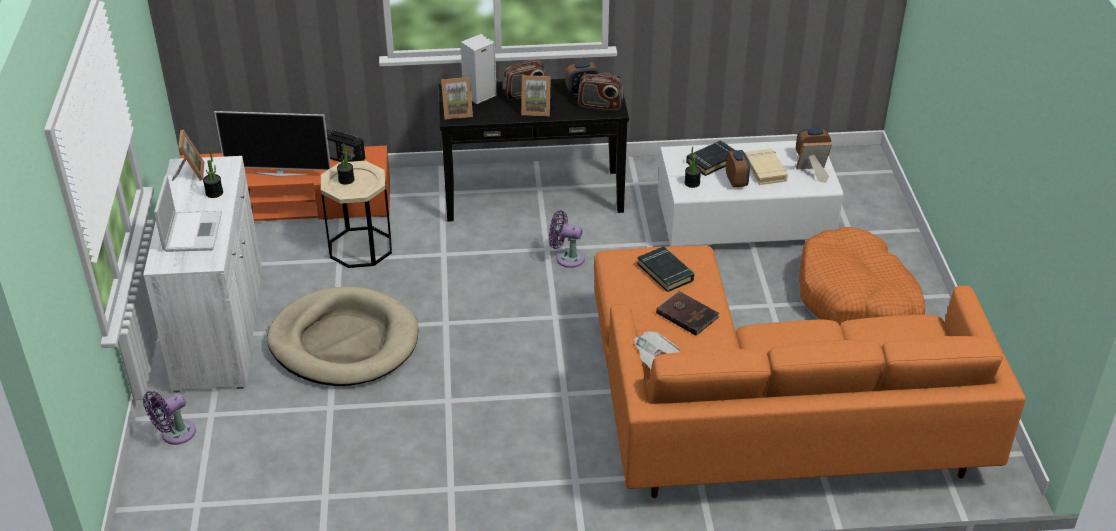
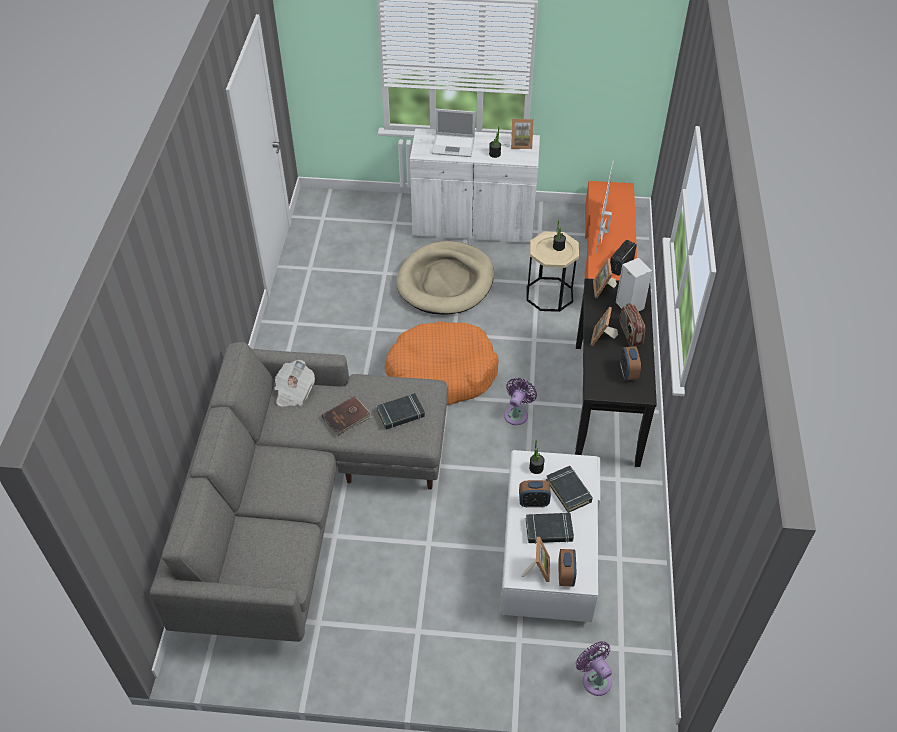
camera: 100 degrees right, 10 degrees up
purple fan [143,391,196,445] -> purple fan moved to [576,641,612,696]
radio [578,73,623,111] -> none
orange sofa [594,246,1026,498] -> grey sofa [150,342,448,642]
beige book [745,149,788,185] -> black book [526,513,574,544]
orange dog bed [799,227,925,325] -> orange dog bed moved to [385,321,499,405]

